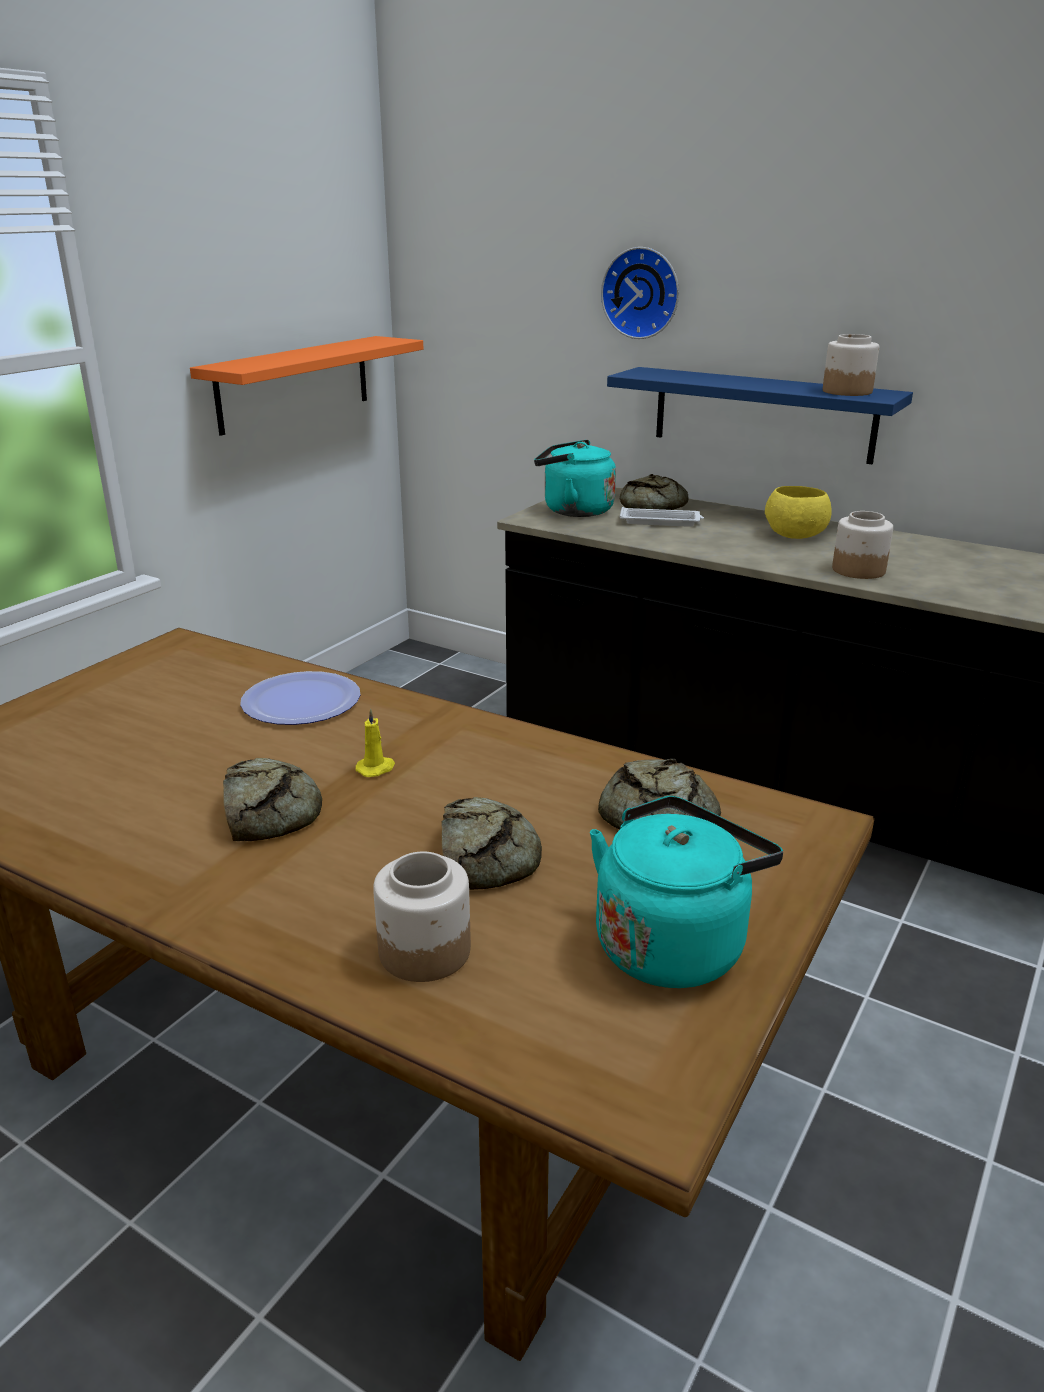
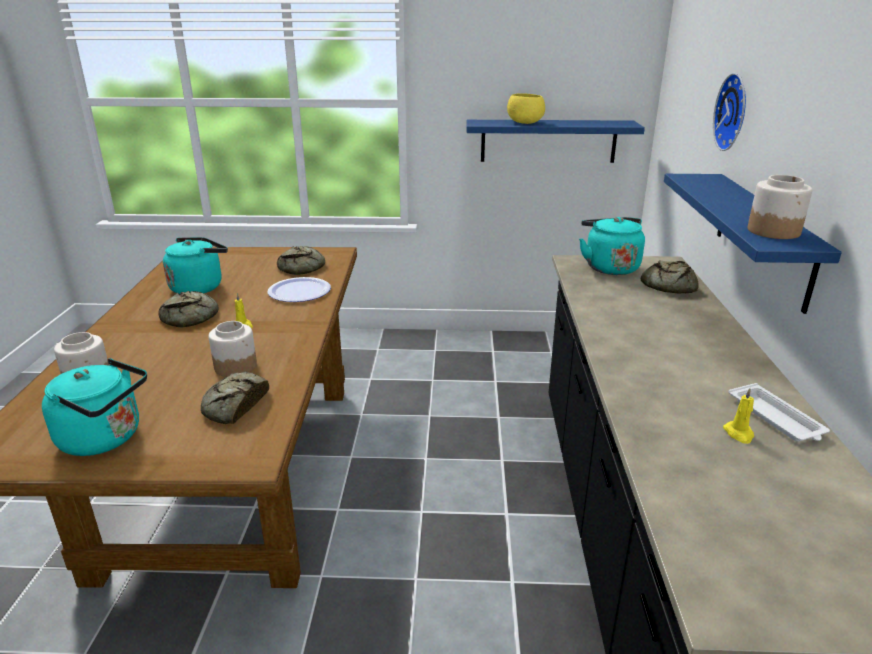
camera: 60 degrees right, 0 degrees up
orange shelf [190,336,423,436] -> blue shelf [466,120,645,163]
bread [441,797,542,890] -> bread moved to [277,246,325,275]
white tray [620,507,704,527] -> white tray moved to [728,383,830,441]
yellow bowl [765,486,832,539] -> yellow bowl moved to [507,93,545,124]
jar [832,511,893,579] -> jar moved to [209,321,257,377]
none -> turquoise kettle [163,237,228,294]
none -> yellow candle [723,388,754,444]

